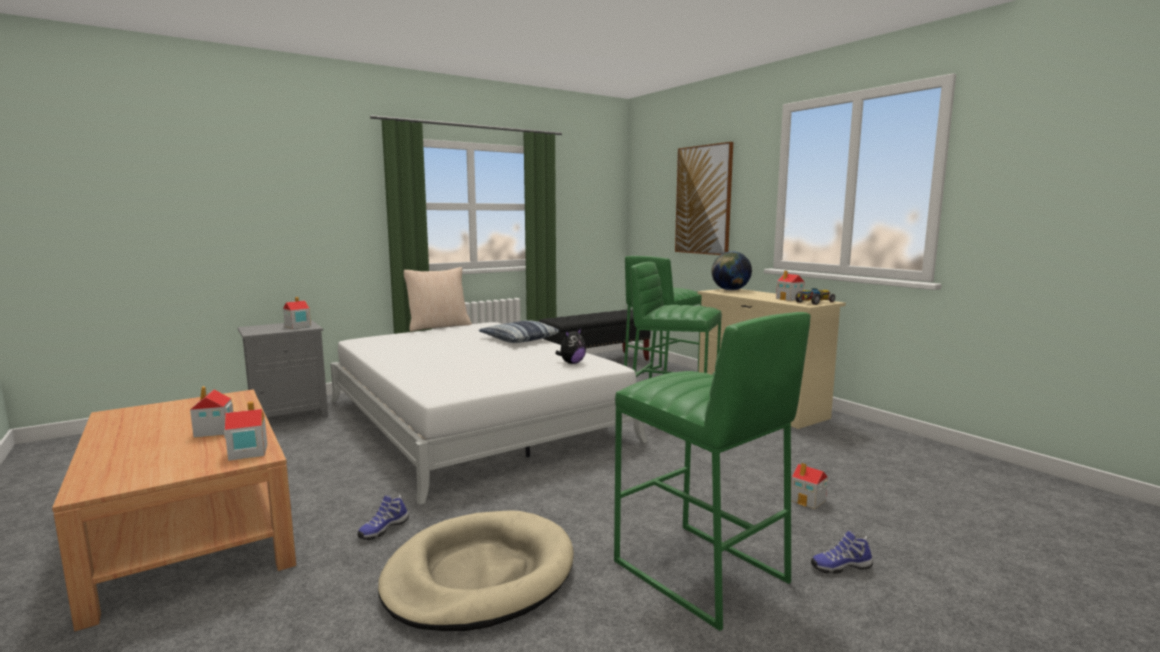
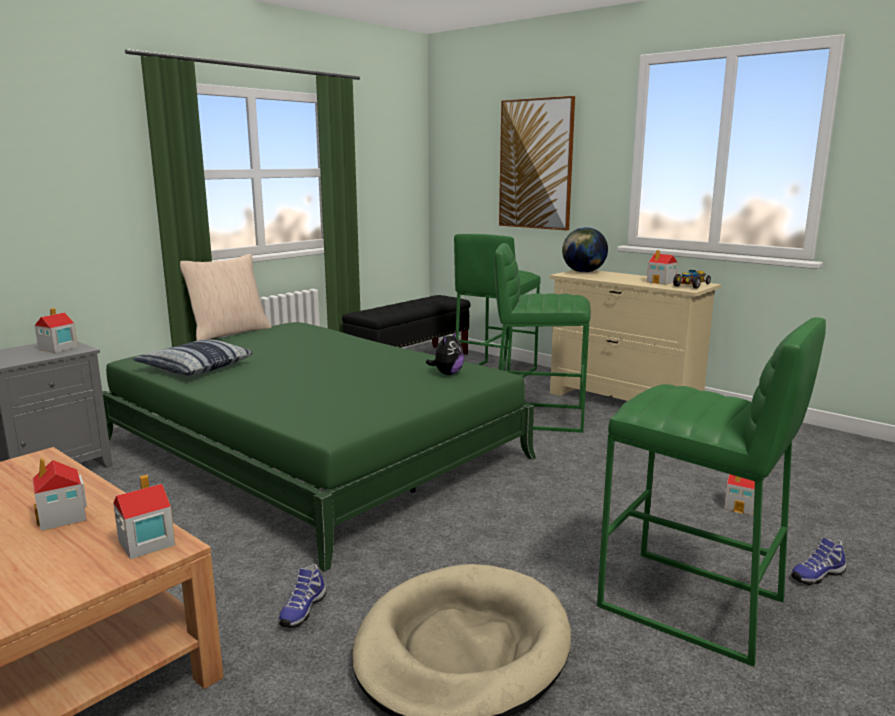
camera: 15 degrees left, 5 degrees up
white bed [330,322,648,505] -> green bed [102,322,536,572]
pillow [478,320,559,343] -> pillow moved to [133,340,253,376]

